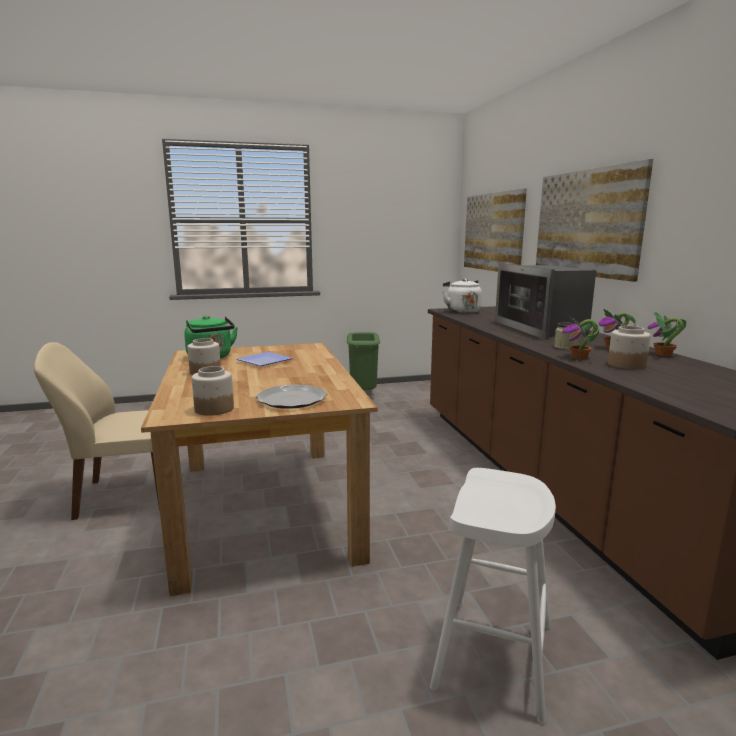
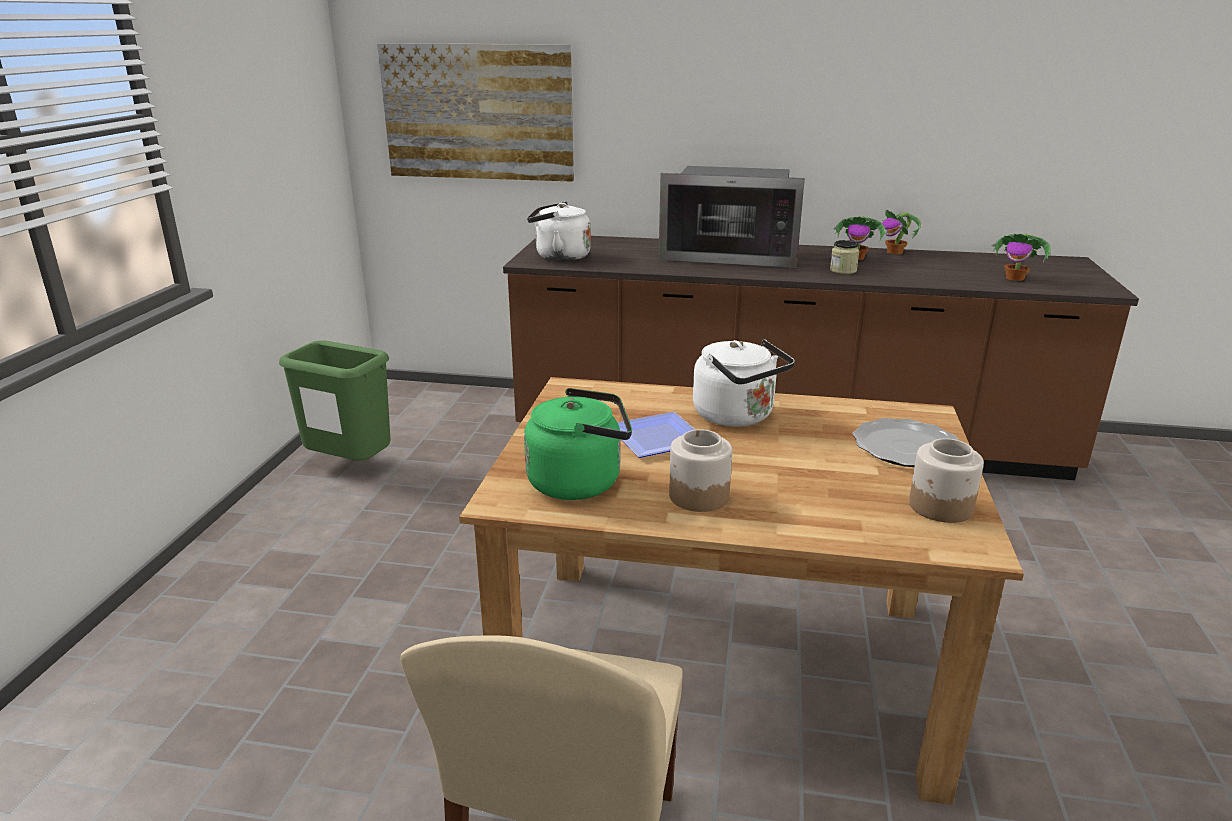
camera: 65 degrees left, 10 degrees up
white stool [430,468,556,724] -> none
picture [536,159,653,282] -> none
potted plant [563,315,599,359] -> potted plant moved to [991,234,1051,281]
jar [608,326,651,370] -> none
none -> white kettle [693,339,795,427]

